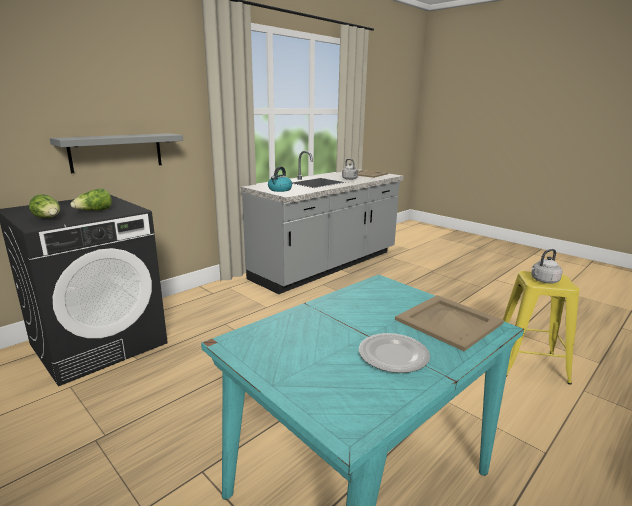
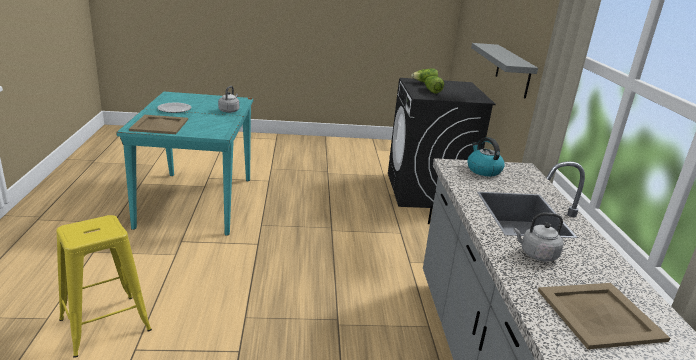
camera: 130 degrees right, 5 degrees up
grey kettle [531,249,563,283] -> grey kettle moved to [218,86,239,113]

